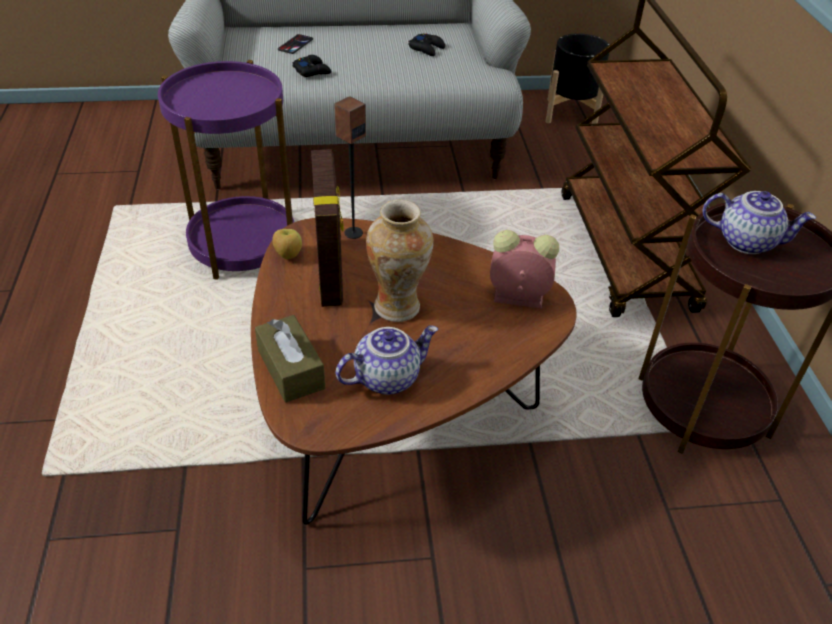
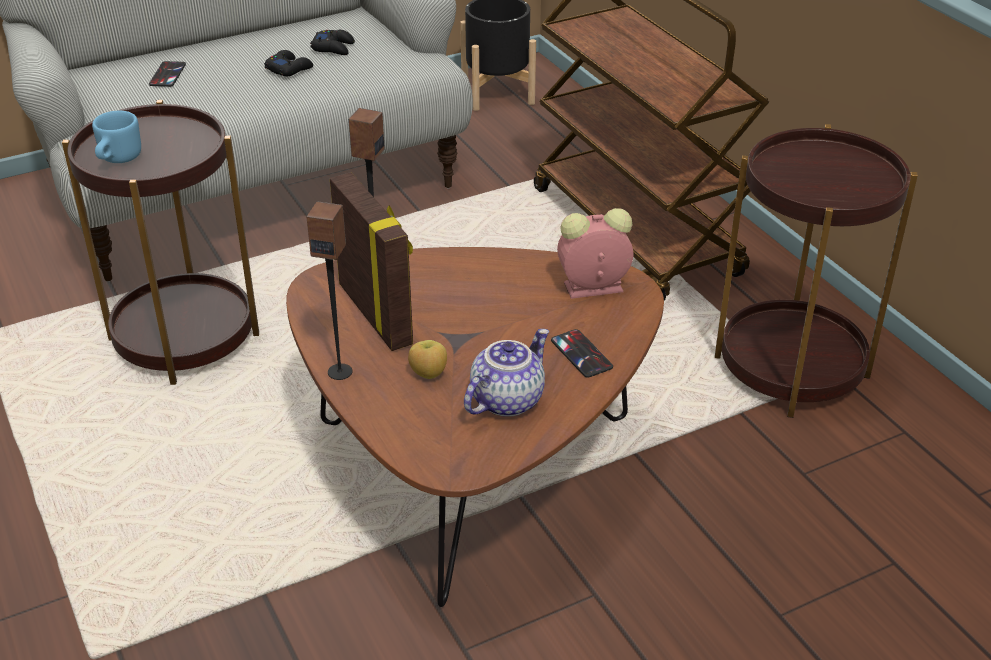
camera: 20 degrees left, 5 degrees down
purple side table [158,60,294,280] -> brown side table [62,100,259,385]
brown tissue box [255,315,325,403] -> none
apple [272,229,302,259] -> apple moved to [408,340,447,379]
black game controller [292,55,331,77] -> black game controller moved to [264,50,313,77]
vase [366,200,434,322] -> none
teapot [703,191,816,254] -> none
none -> blue mug [92,111,141,163]
none -> speaker [307,201,353,380]
none -> phone [551,329,613,378]

